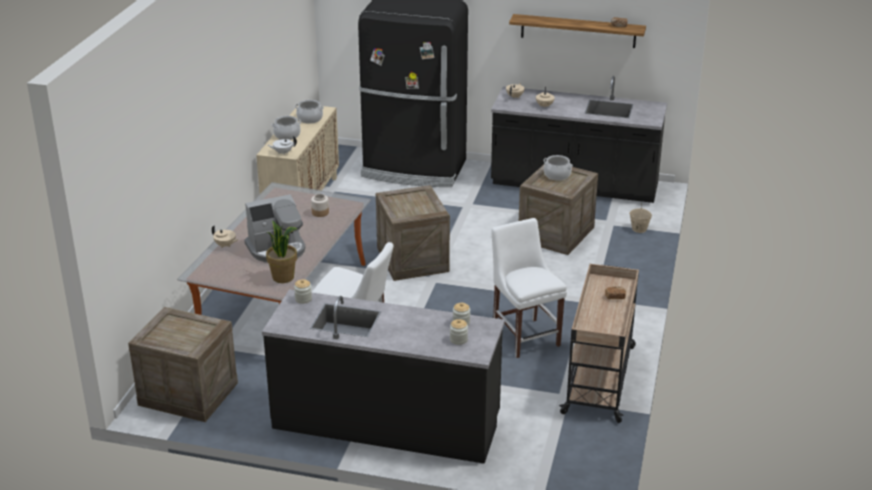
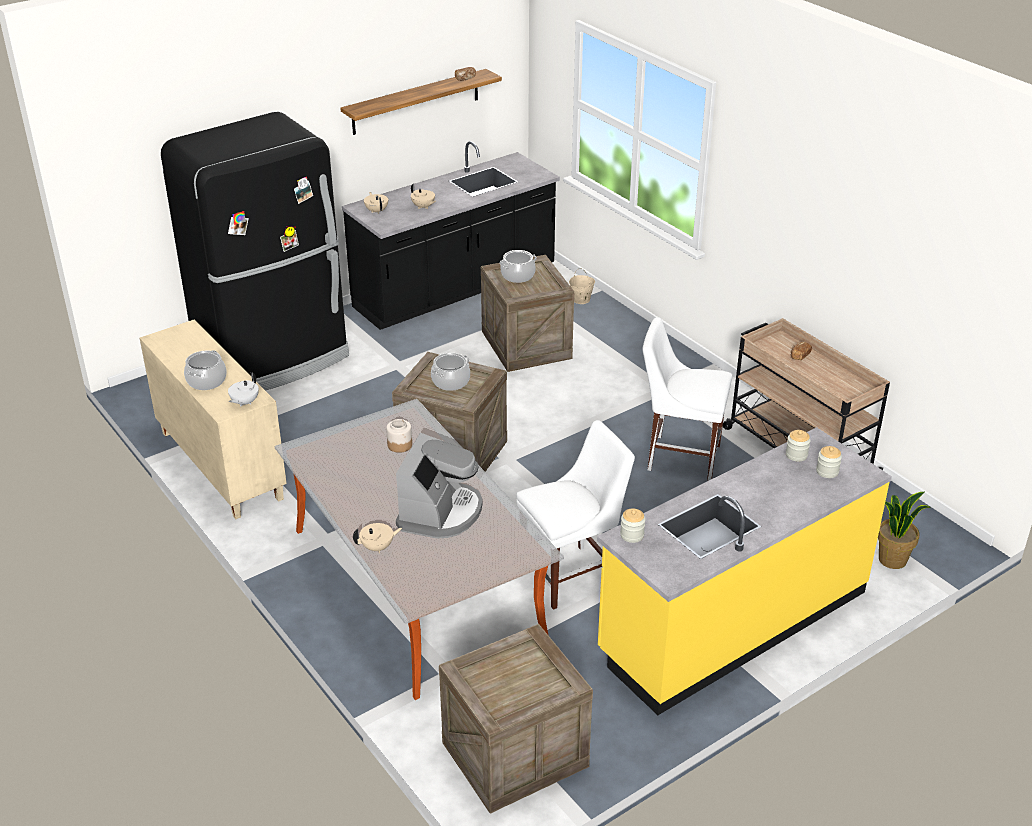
camera: 50 degrees left, 5 degrees up
black counter [262,289,505,464] -> yellow counter [597,427,892,715]
potted plant [266,221,297,283] -> potted plant moved to [878,492,931,569]
cooking pot [295,100,324,124] -> cooking pot moved to [431,353,470,391]

